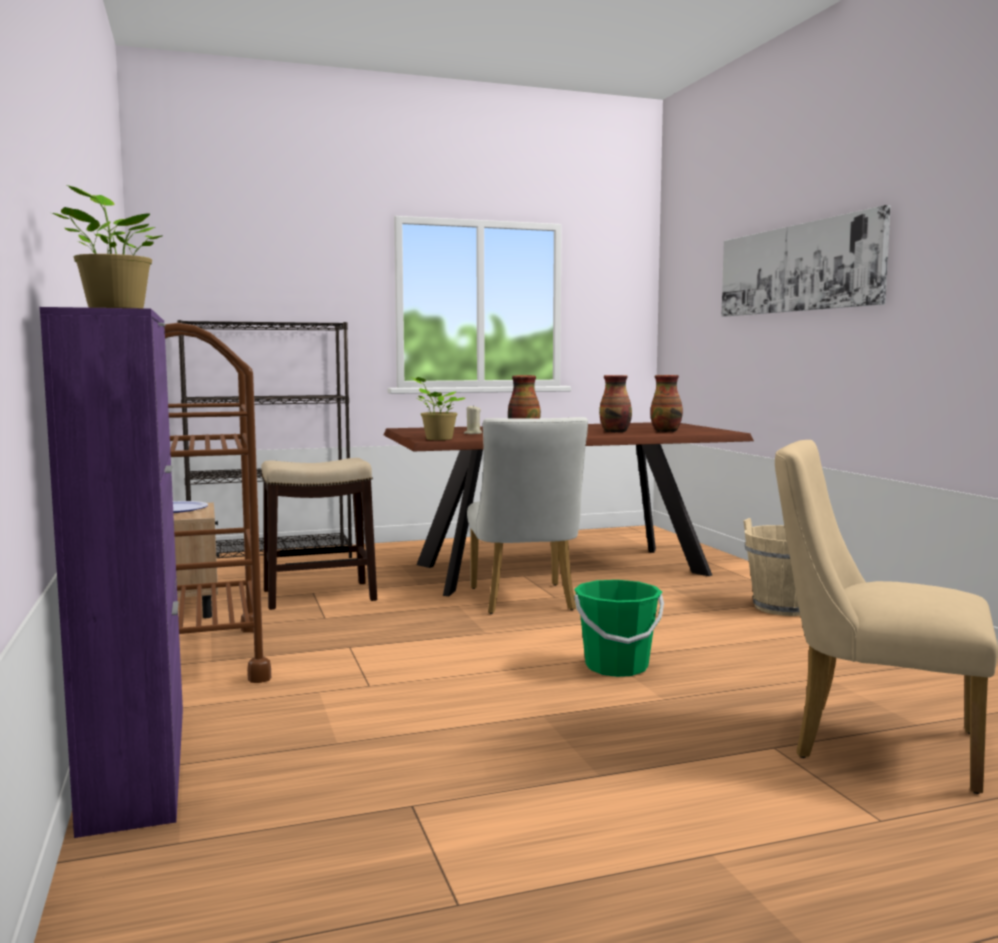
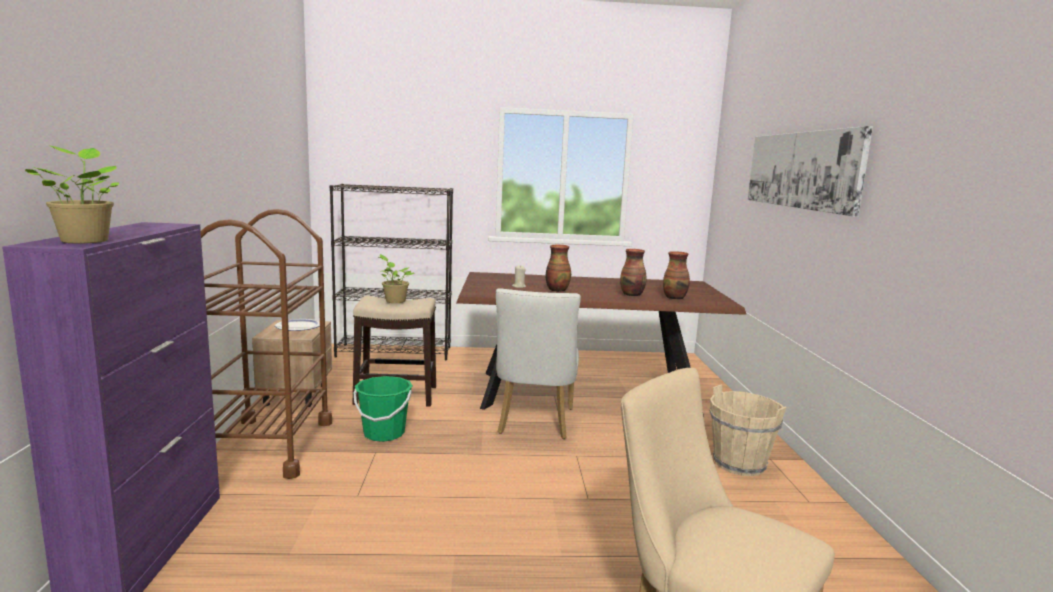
camera: 15 degrees right, 5 degrees up
potted plant [411,377,465,440] -> potted plant moved to [379,254,415,303]
green bucket [574,580,664,677] -> green bucket moved to [354,376,413,442]

